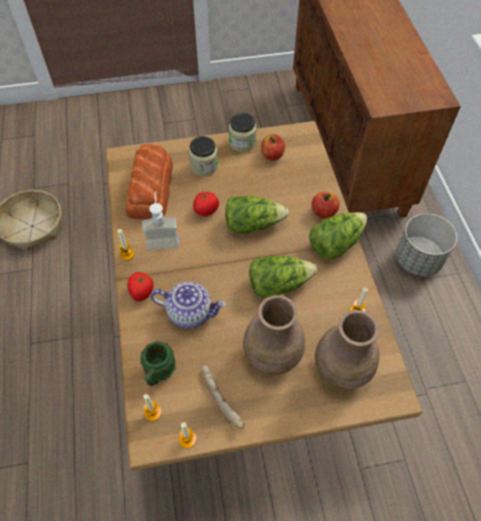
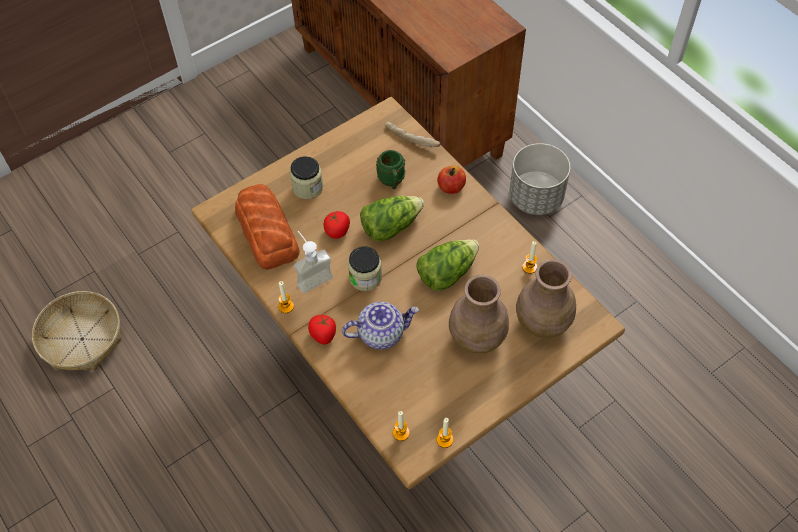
camera: 25 degrees left, 0 degrees up
green mug [140,341,176,386] -> green mug moved to [376,150,405,189]
bread [202,365,245,429] -> bread moved to [385,122,440,147]
jar [229,113,257,152] -> jar moved to [348,246,382,291]
apple [261,134,285,161] -> none
lettuce [309,212,367,259] -> none

